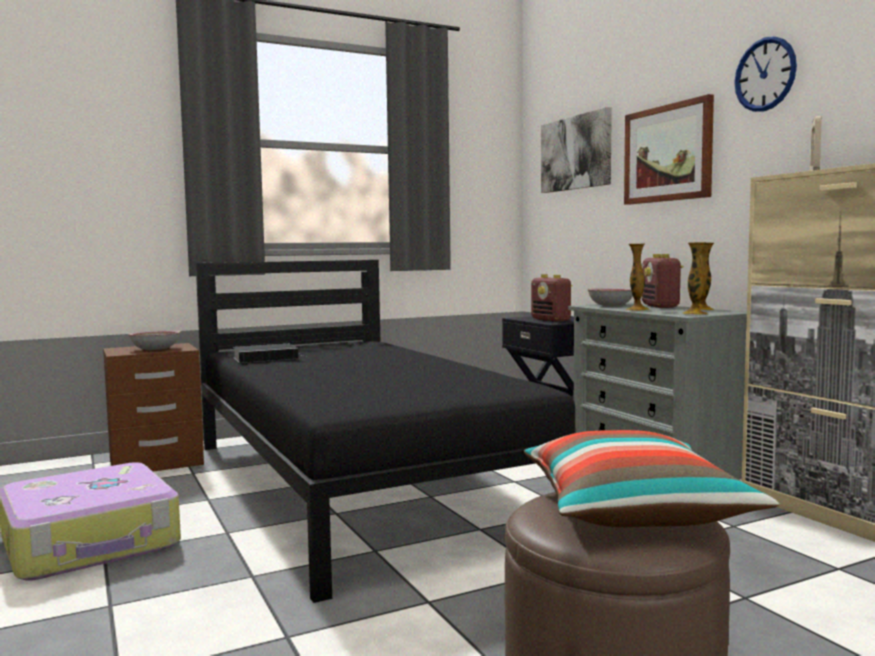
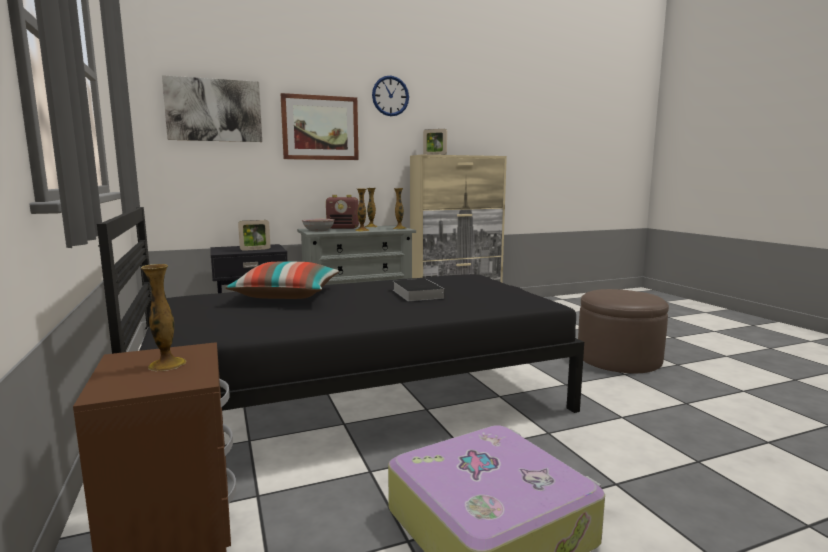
camera: 85 degrees left, 5 degrees up
bowl [128,330,180,350] -> vase [141,264,186,371]
book [233,344,298,363] -> book moved to [393,279,445,301]
pillow [524,430,779,527] -> pillow moved to [225,262,339,299]
radio [531,274,573,322] -> picture frame [238,220,270,251]

